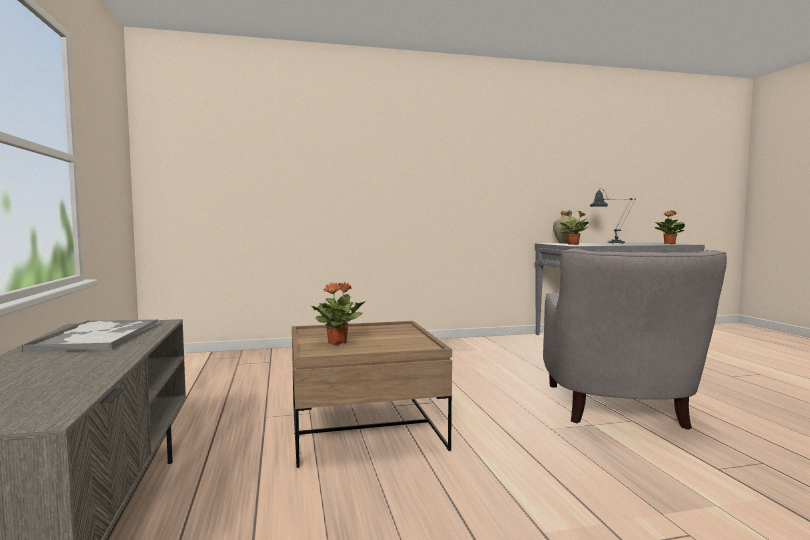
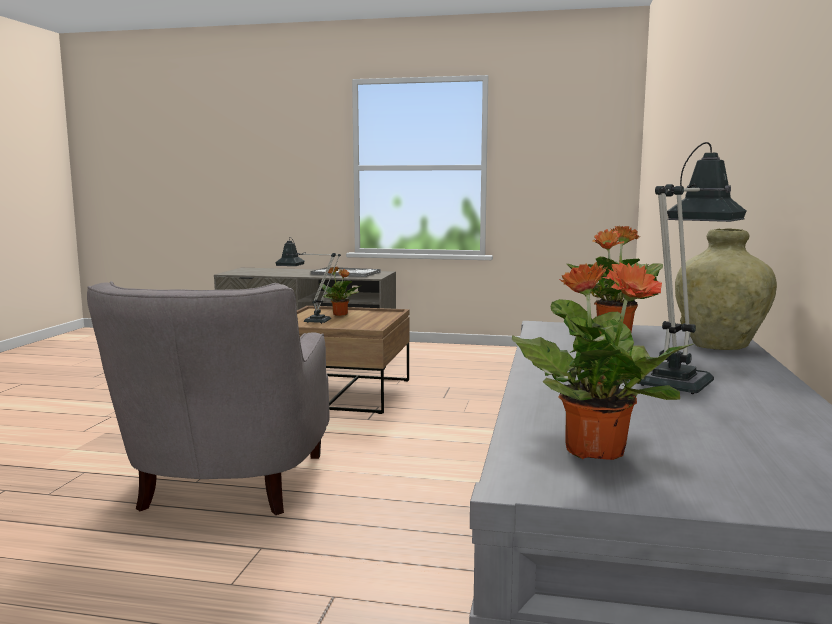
camera: 115 degrees right, 5 degrees up
grey armchair [543,248,727,430] -> grey armchair turned 120 degrees counterclockwise [87,281,330,515]
none -> table lamp [275,237,341,324]

